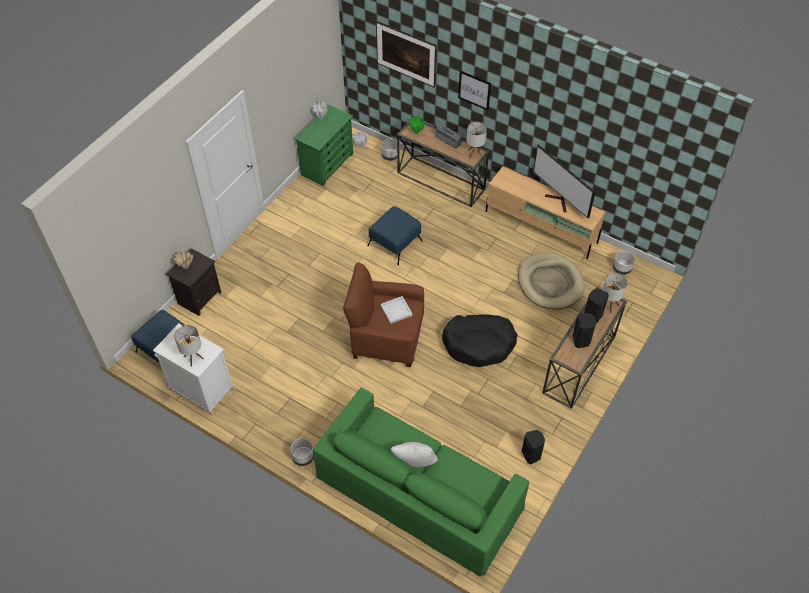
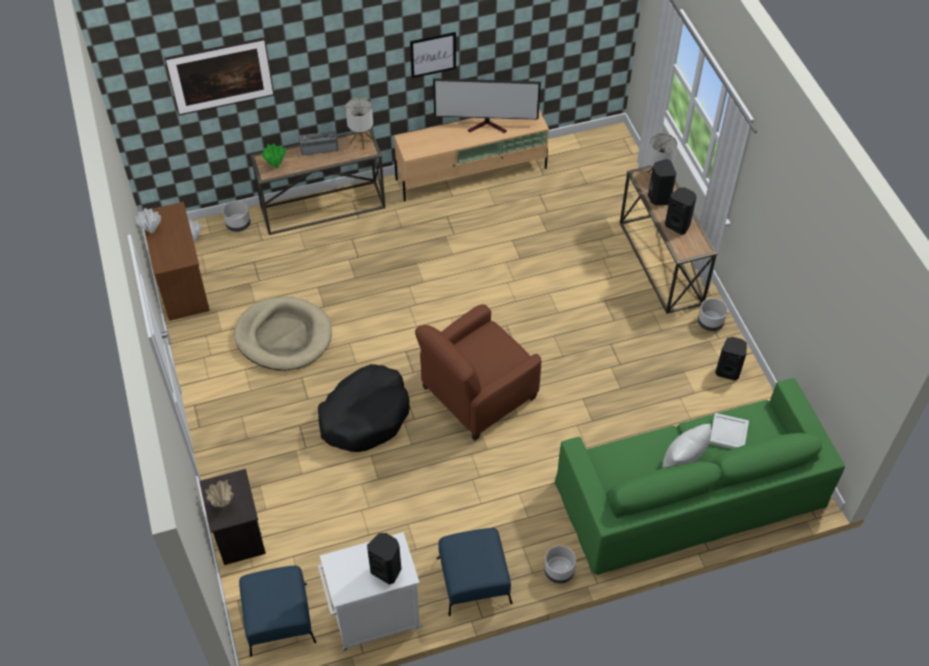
camera: 50 degrees left, 0 degrees up
table lamp [174,325,204,367] -> black speaker [367,533,401,584]
green dresser [295,105,353,186] -> brown dresser [144,202,210,321]
blue ottoman [368,206,423,265] -> blue ottoman moved to [437,528,512,616]
white tray [380,296,413,324] -> white tray moved to [709,413,749,449]
black dog bed [442,314,518,367] -> black dog bed moved to [318,364,410,452]
picture [458,71,491,111] -> picture moved to [410,32,456,78]
beige dog bed [518,253,585,309] -> beige dog bed moved to [234,296,332,371]
grey planter [613,251,635,275] -> grey planter moved to [698,298,728,331]

